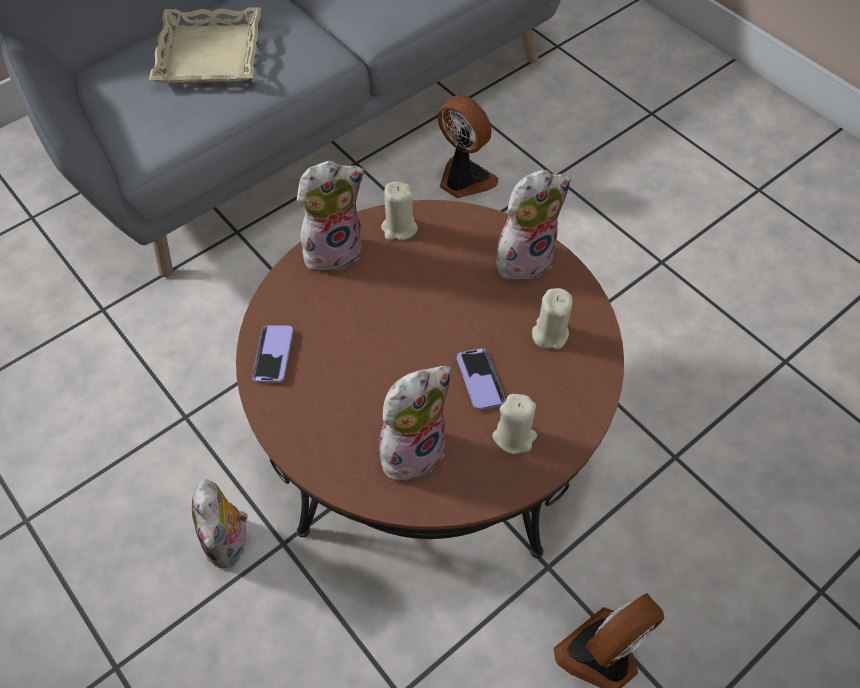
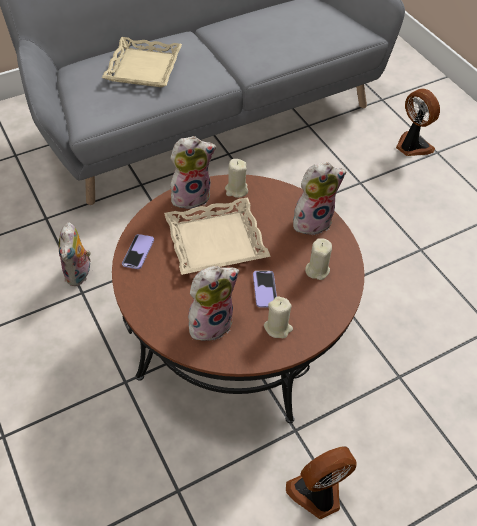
camera: 10 degrees right, 5 degrees down
plush toy [192,479,250,568] -> plush toy moved to [59,223,91,286]
fan [438,95,499,198] -> fan moved to [396,89,440,156]
none -> beige tray [164,197,271,275]

